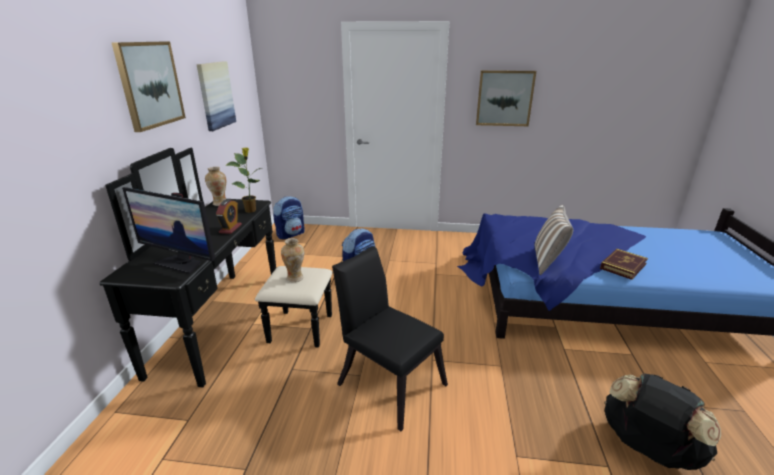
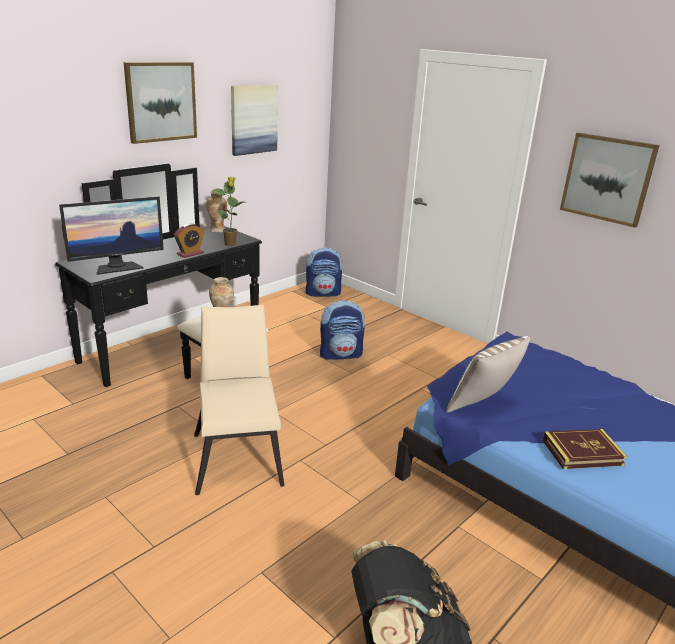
camera: 35 degrees right, 0 degrees up
monitor [122,187,215,274] -> monitor turned 90 degrees counterclockwise [59,196,164,275]
black chair [332,246,448,431] -> beige chair [194,305,284,495]

